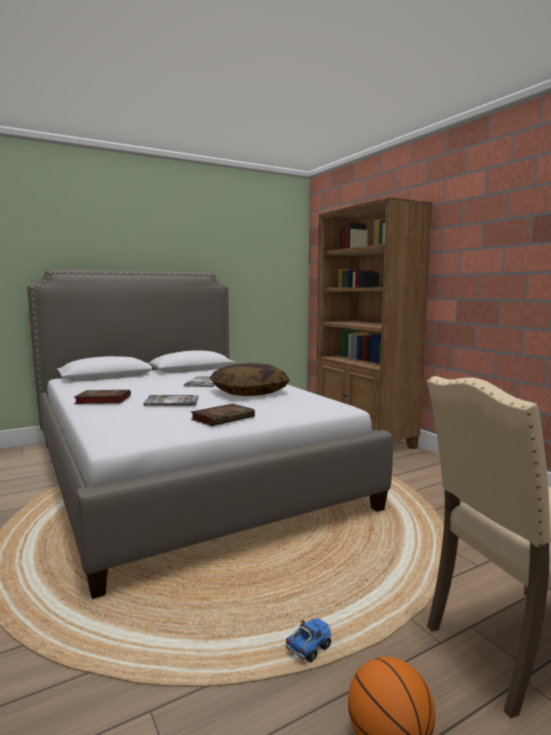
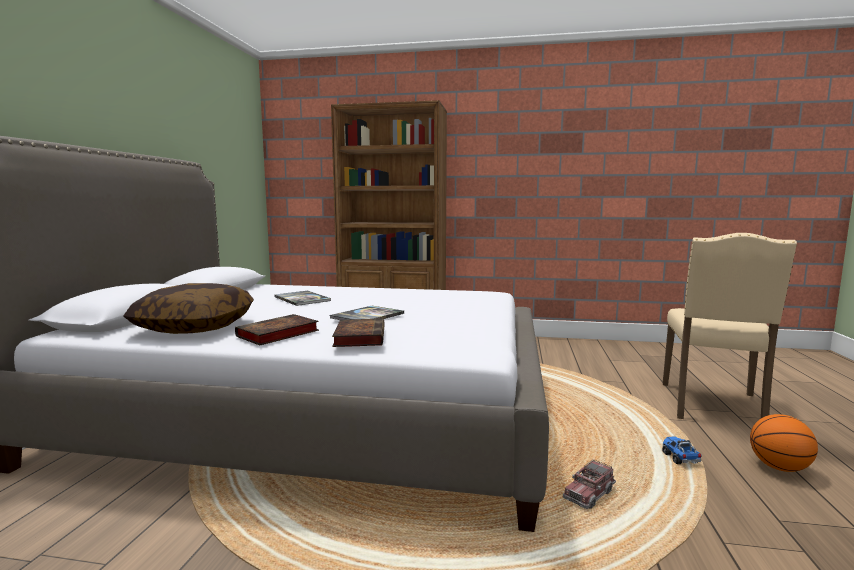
camera: 50 degrees left, 0 degrees up
book [191,404,255,426] -> book moved to [332,319,385,347]
pillow [210,363,290,396] -> pillow moved to [123,283,254,334]
none -> toy truck [563,459,616,509]

